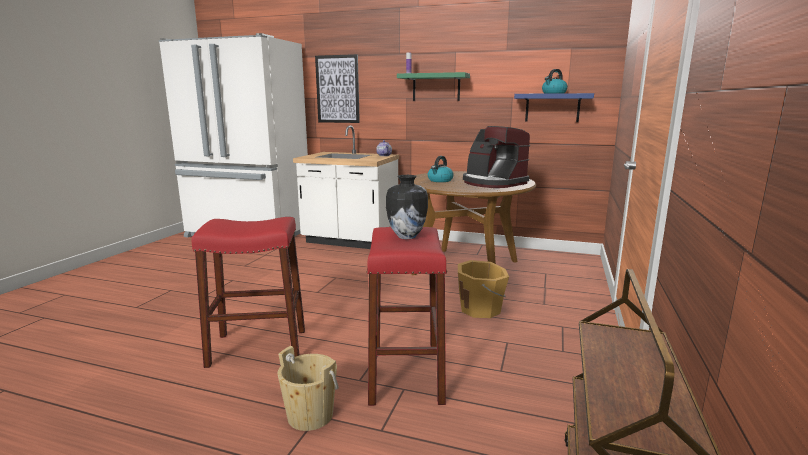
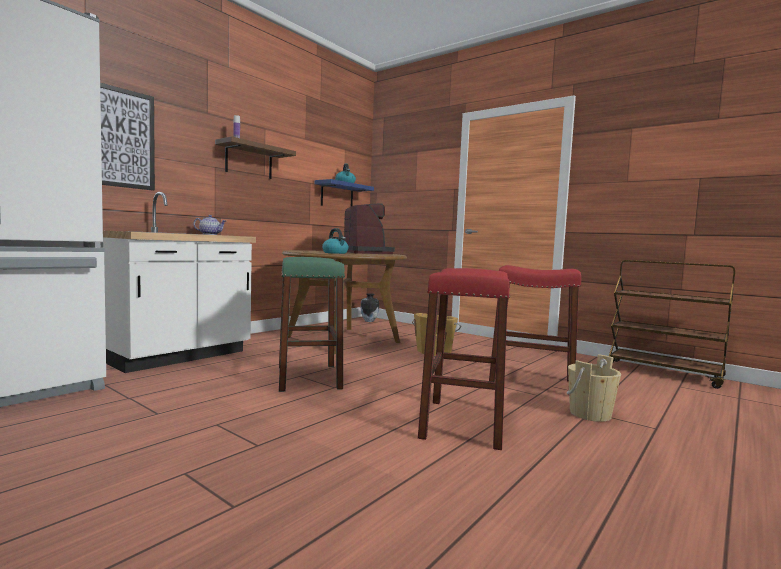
camera: 70 degrees left, 10 degrees down
vase [386,175,428,239] -> vase moved to [361,293,379,322]
green shelf [397,72,470,101] -> brown shelf [215,136,296,179]
coffee machine [463,126,530,188] -> coffee machine turned 90 degrees counterclockwise [344,203,395,254]
none -> green stool [279,257,345,392]

